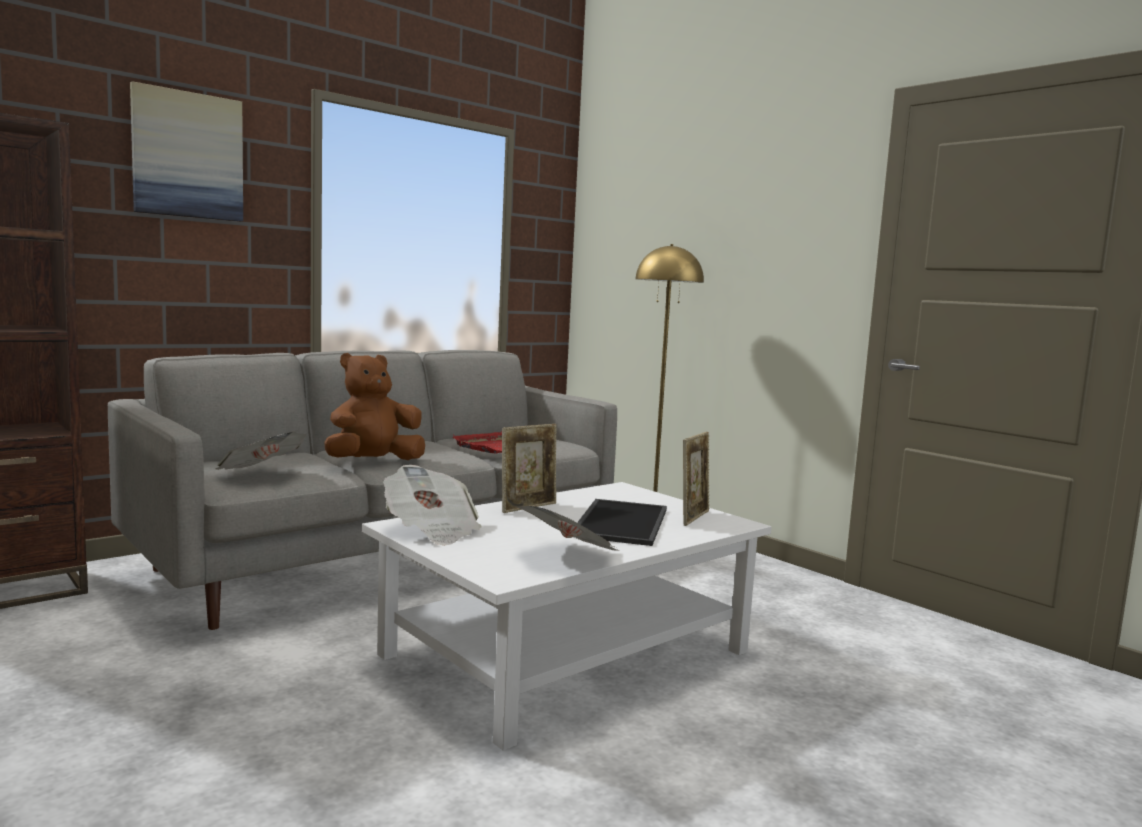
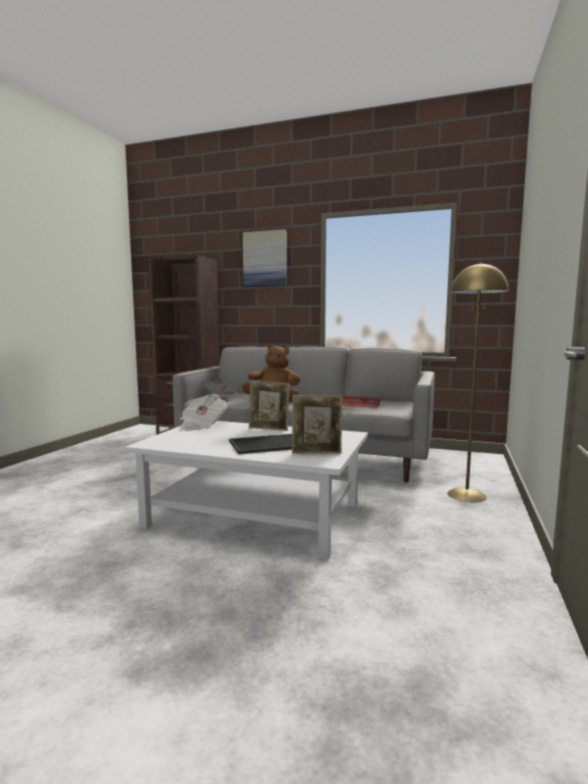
camera: 60 degrees right, 0 degrees up
newspaper [517,506,617,550] -> none

